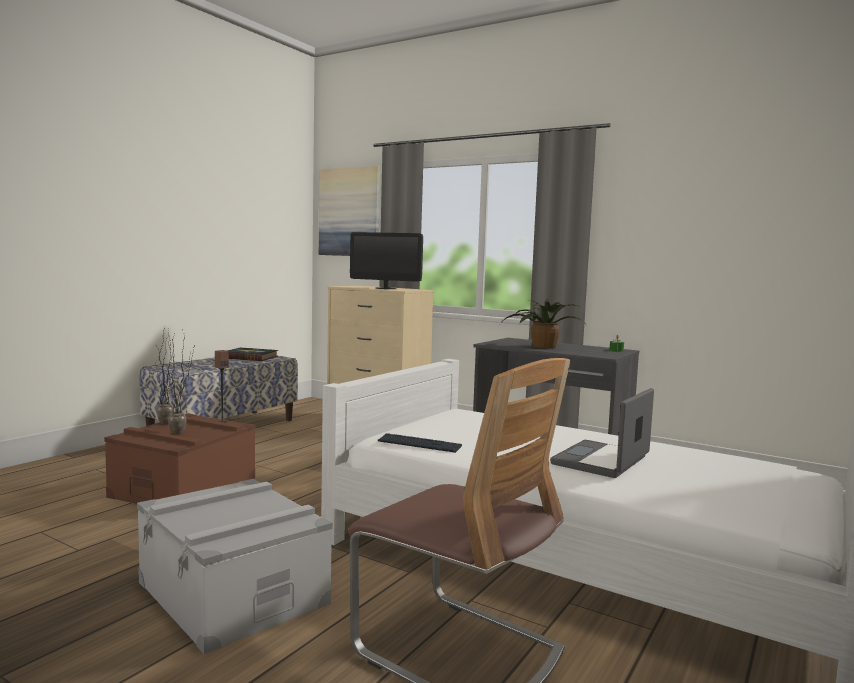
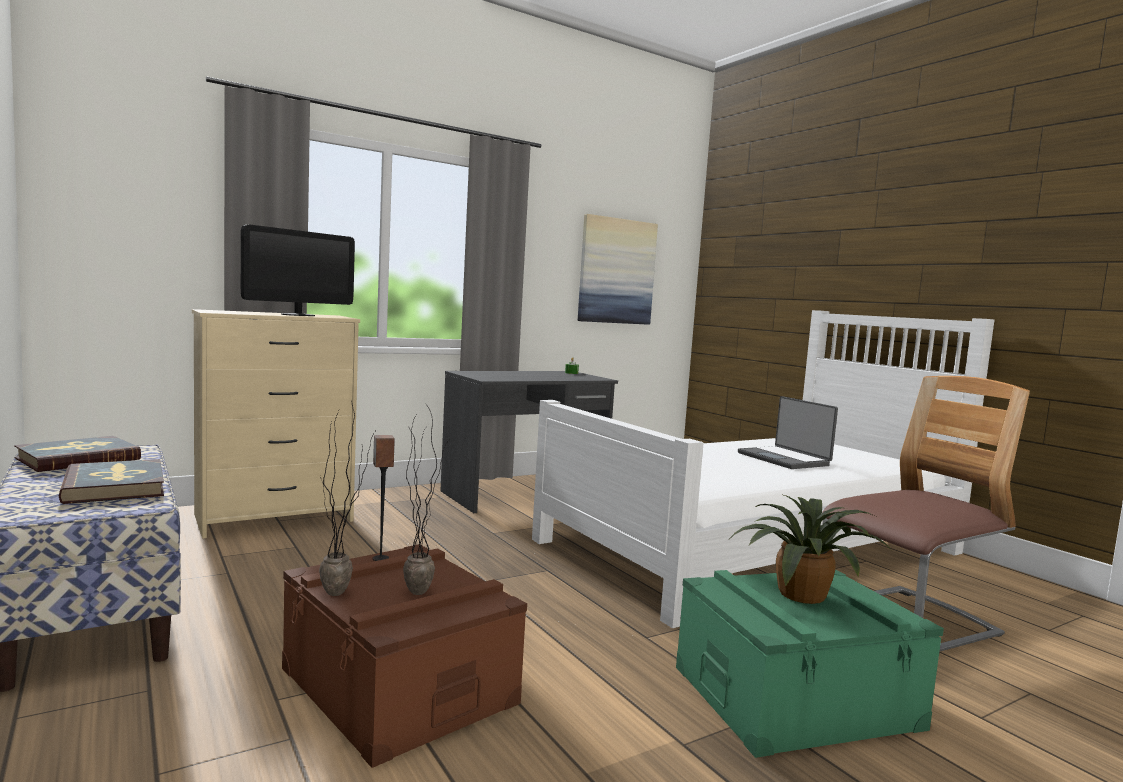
camera: 65 degrees left, 0 degrees up
grey storage box [137,479,333,654] -> green storage box [676,569,944,758]
picture [319,166,380,256] -> picture moved to [578,214,658,325]
keyboard [378,433,462,453] -> none
potted plant [500,298,587,349] -> potted plant moved to [731,494,893,604]
none -> book [59,459,164,504]

